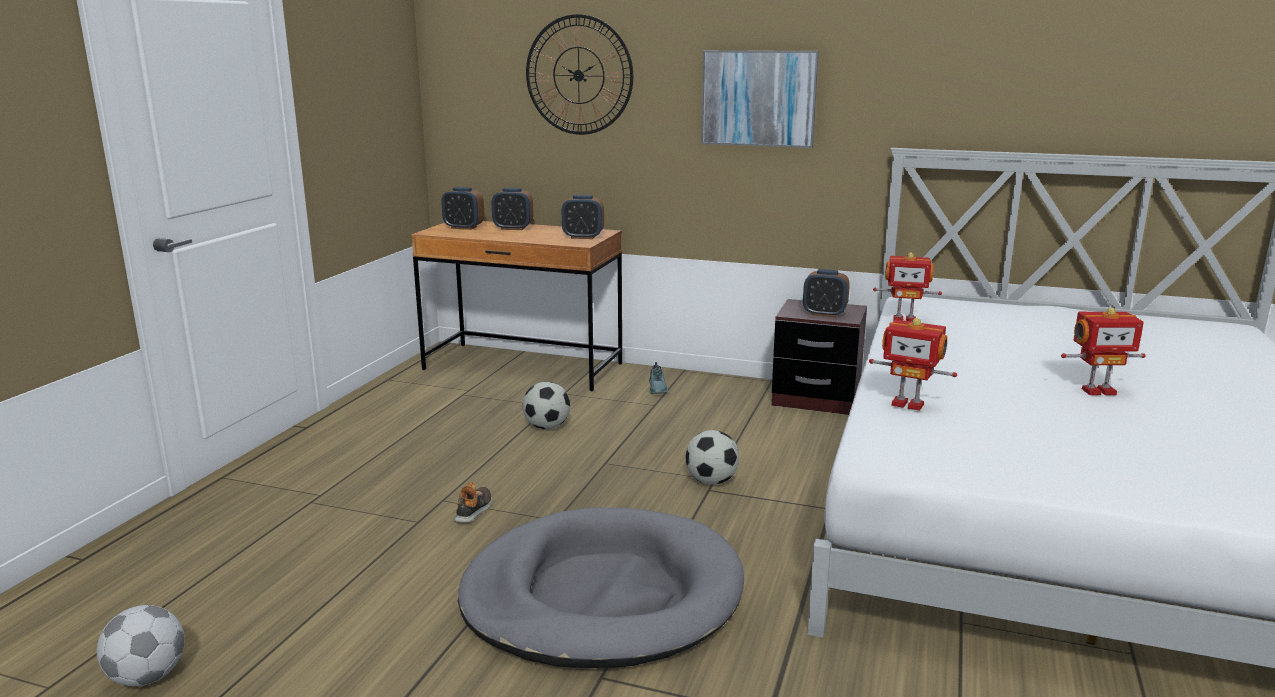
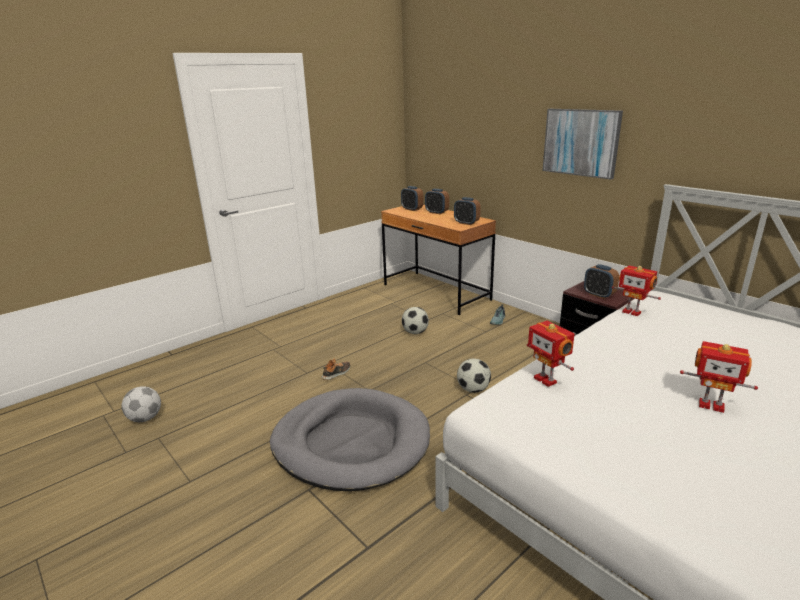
camera: 30 degrees right, 5 degrees up
wall clock [526,14,633,135] -> none

